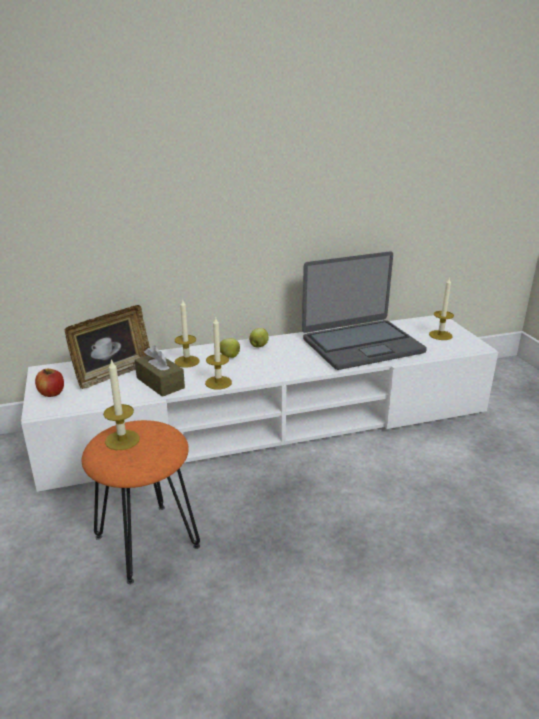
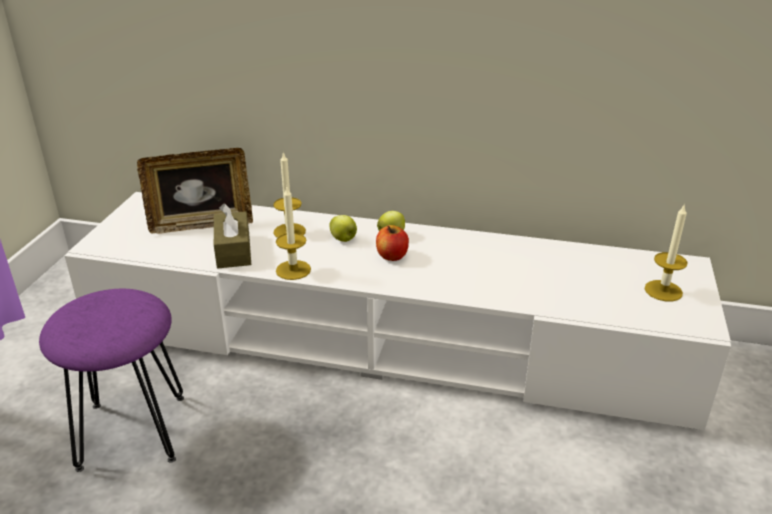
camera: 30 degrees right, 5 degrees up
apple [35,369,64,397] -> apple moved to [376,225,409,261]
orange stool [82,420,200,584] -> purple stool [39,289,184,472]
candle [103,359,140,450] -> none
laptop [302,251,427,370] -> none

